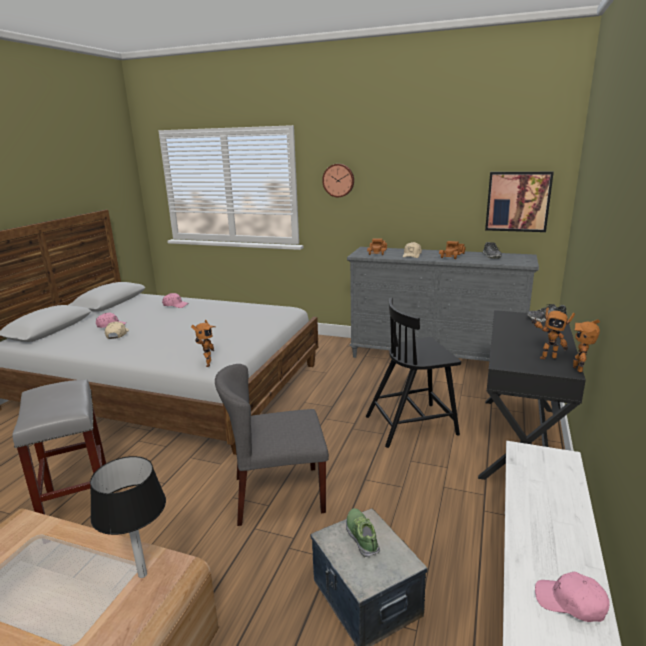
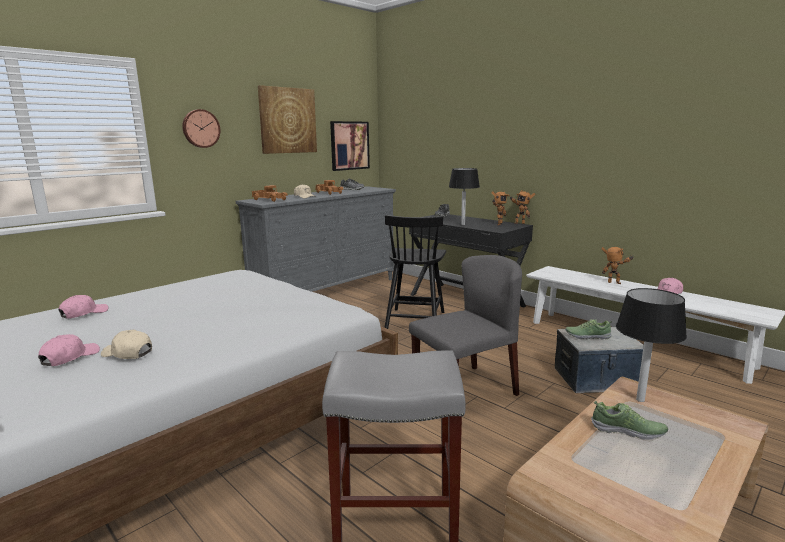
camera: 65 degrees left, 5 degrees down
toy robot [191,320,215,367] -> toy robot moved to [601,247,634,284]
grey chair [215,364,329,526] -> grey chair turned 135 degrees counterclockwise [409,255,522,396]
none -> picture [258,85,317,154]
none -> black table lamp [449,168,480,225]
none -> shoe [591,401,668,440]

